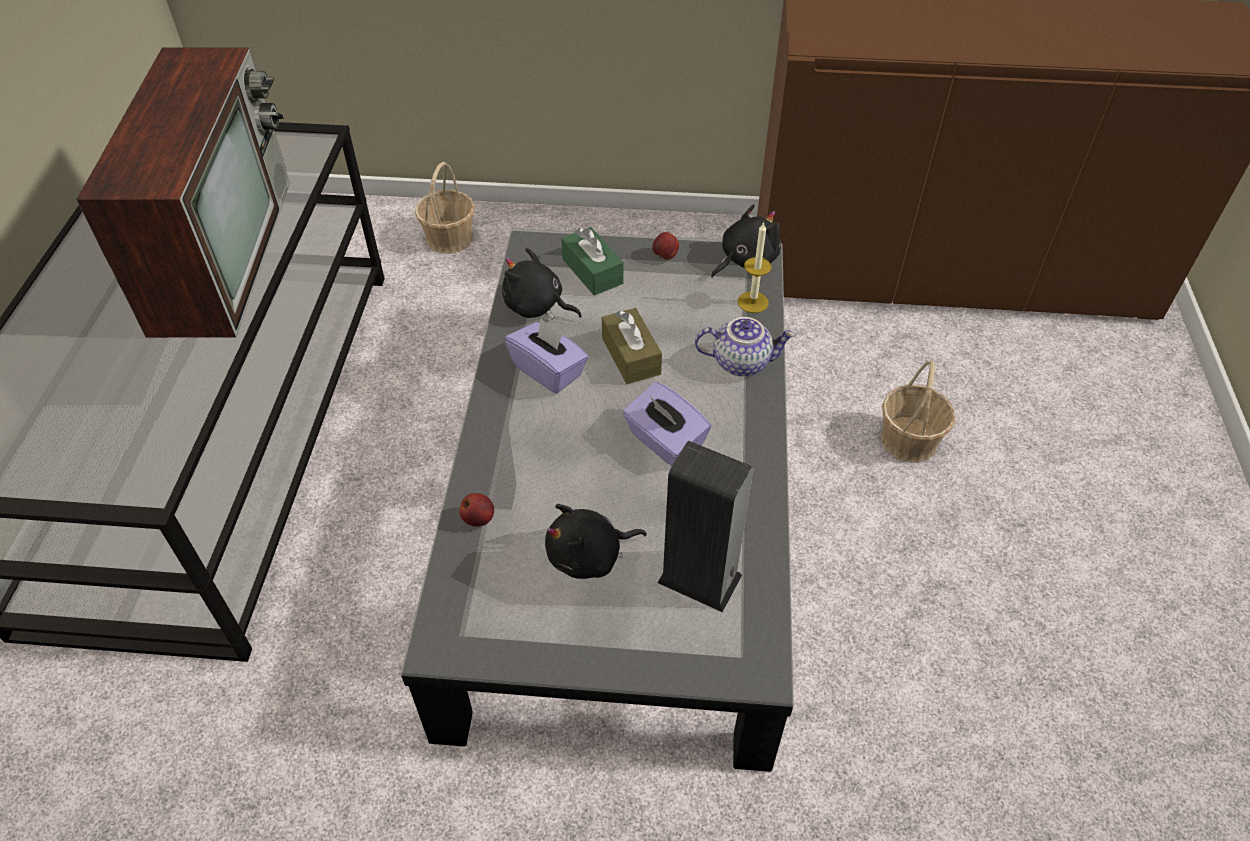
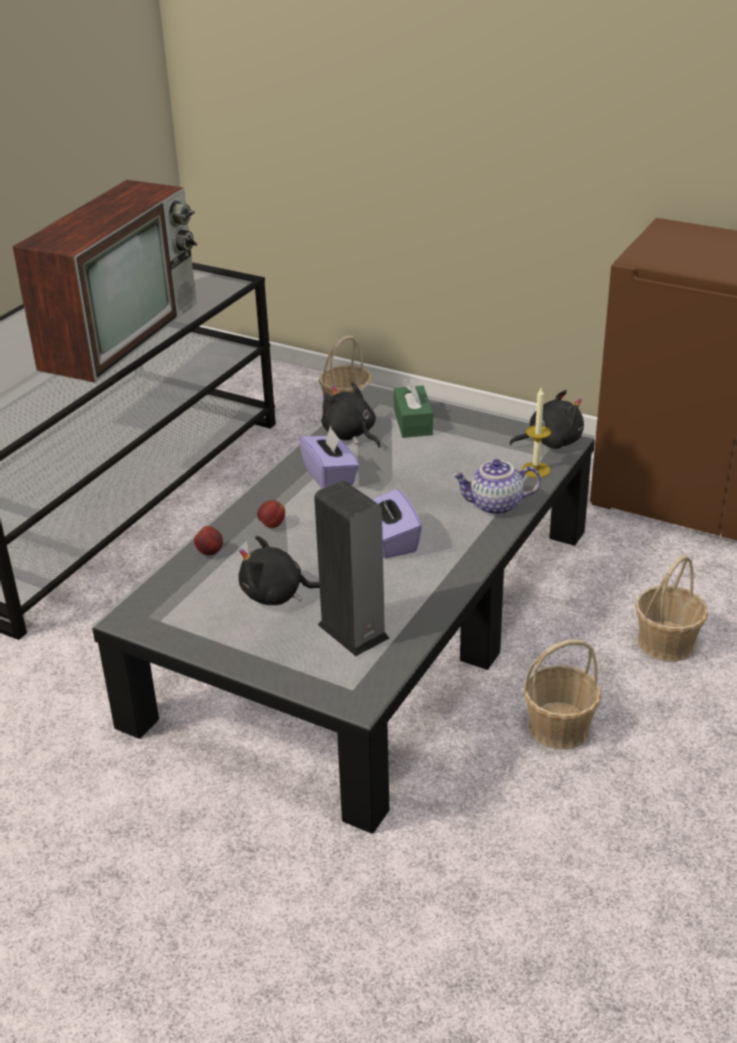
camera: 25 degrees right, 15 degrees down
brown tissue box [602,308,662,384] -> none
apple [652,232,679,260] -> apple moved to [257,500,285,528]
teapot [695,317,795,377] -> teapot turned 150 degrees clockwise [452,459,541,515]
none -> basket [523,639,602,749]

